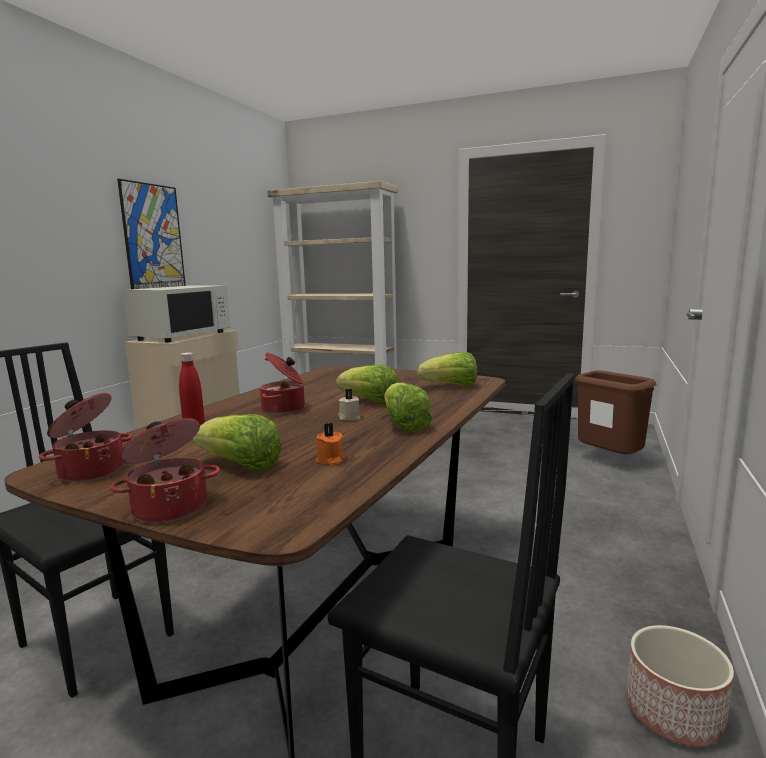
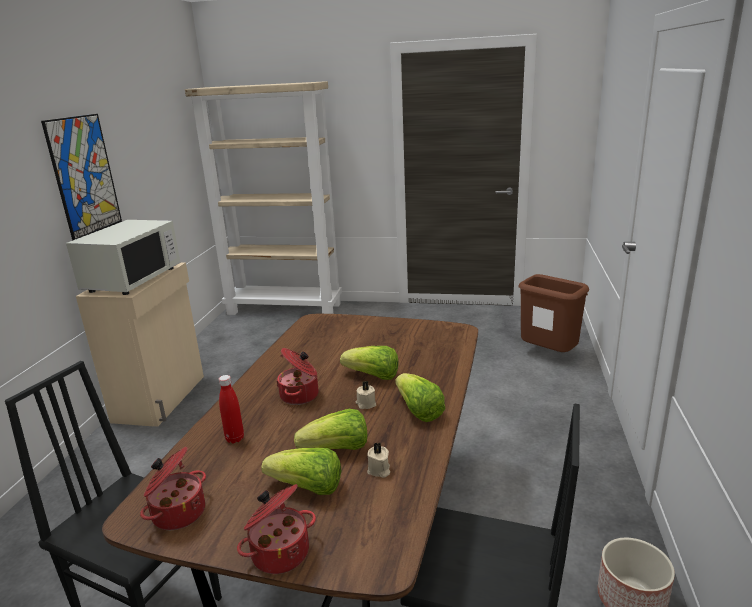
camera: 10 degrees left, 10 degrees up
orange candle [316,423,345,466] -> beige candle [367,442,390,478]
lettuce [417,352,477,386] -> lettuce moved to [294,409,367,450]

